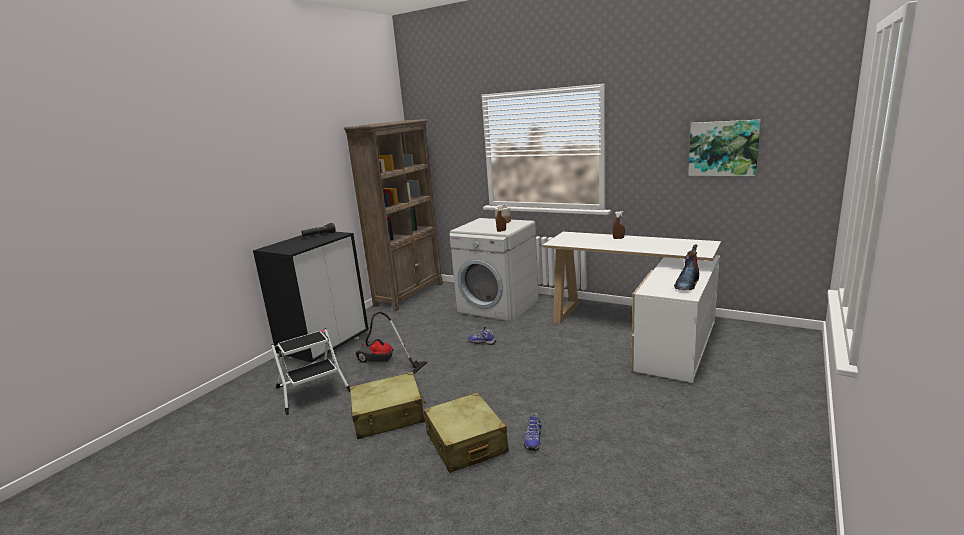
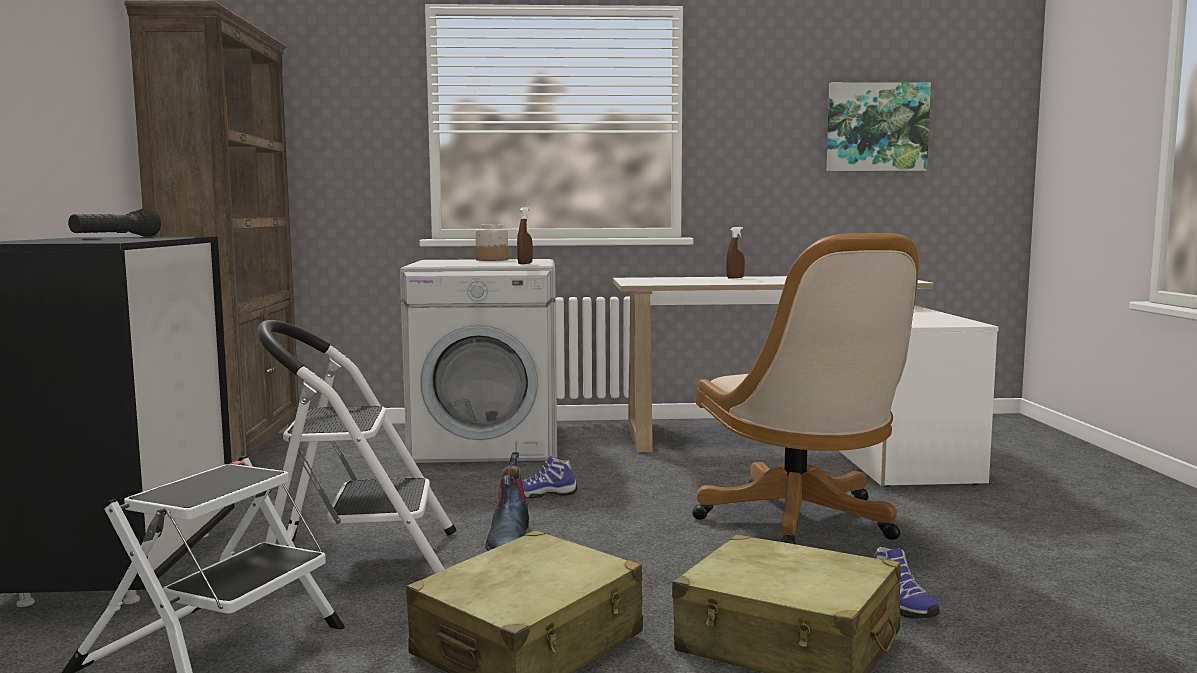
camera: 35 degrees left, 10 degrees down
vacuum cleaner [355,312,428,374] -> step ladder [257,320,456,574]
boot [674,244,699,290] -> boot moved to [485,452,529,551]
none -> office chair [692,233,919,544]

